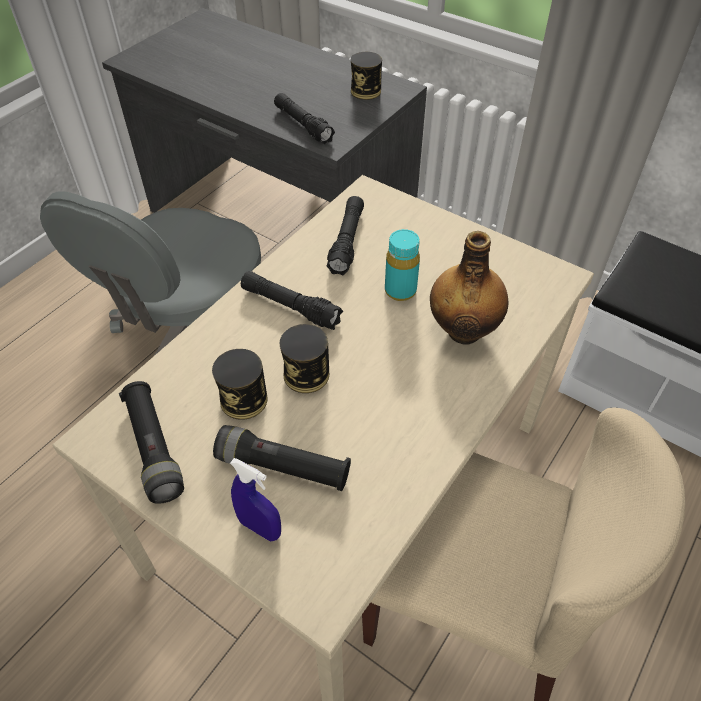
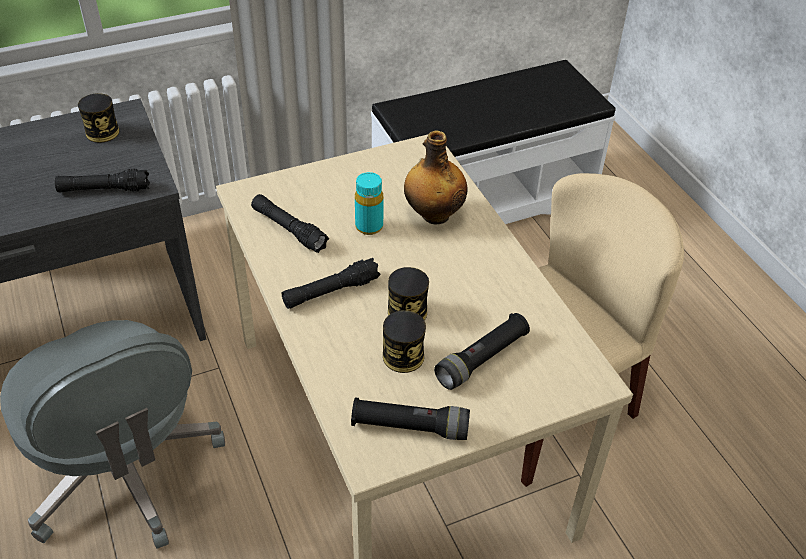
camera: 60 degrees left, 5 degrees down
blue spray bottle [230,458,281,542] -> none

